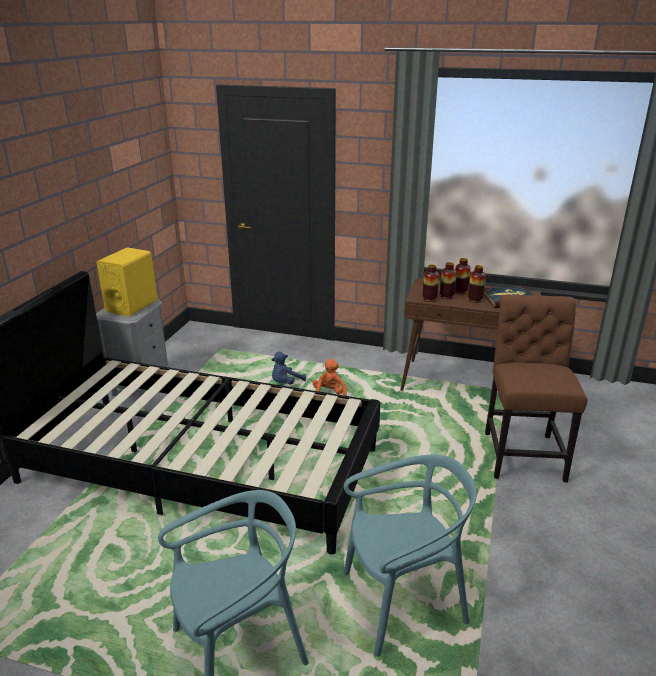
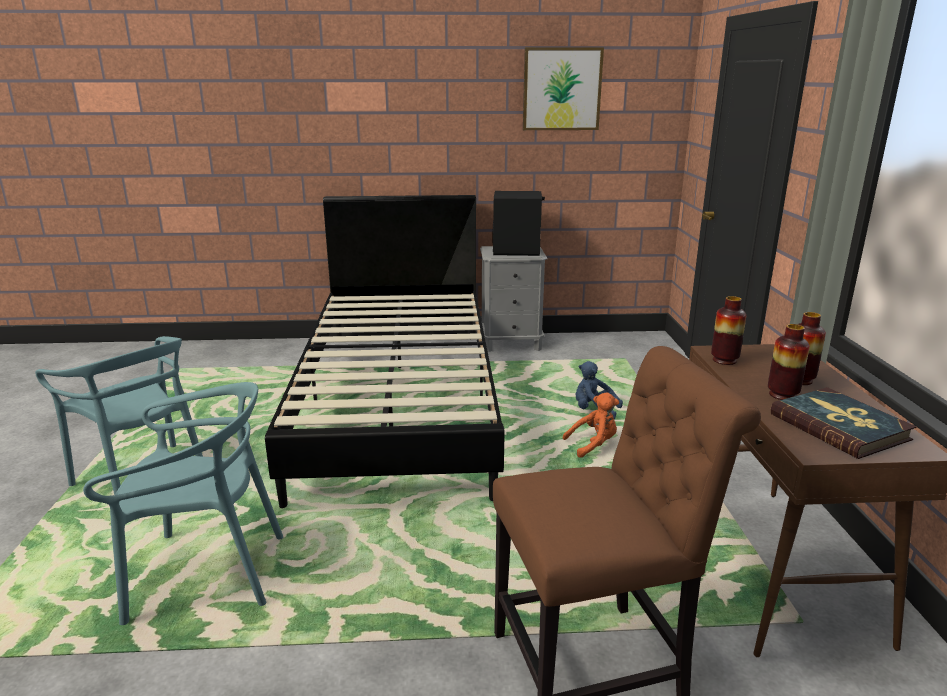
camera: 70 degrees right, 5 degrees down
yellow speaker [96,247,157,317] -> black speaker [493,191,545,256]
turquoise chair [343,455,477,657] -> turquoise chair turned 60 degrees counterclockwise [83,382,283,625]
vase [440,262,457,299] -> none
none -> picture [523,47,604,130]

